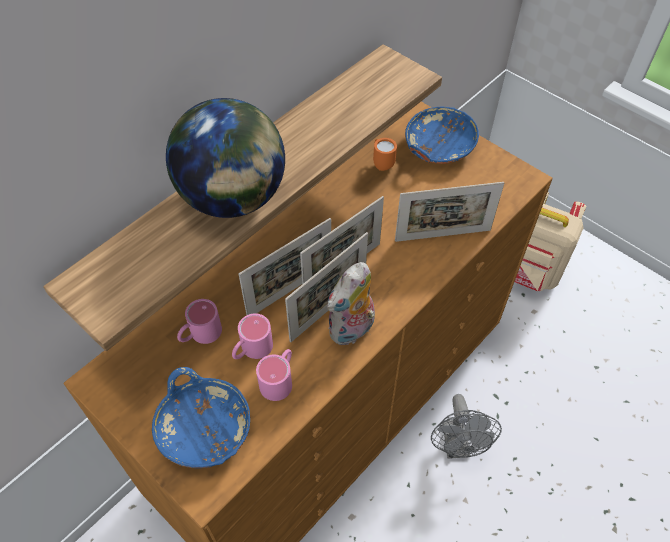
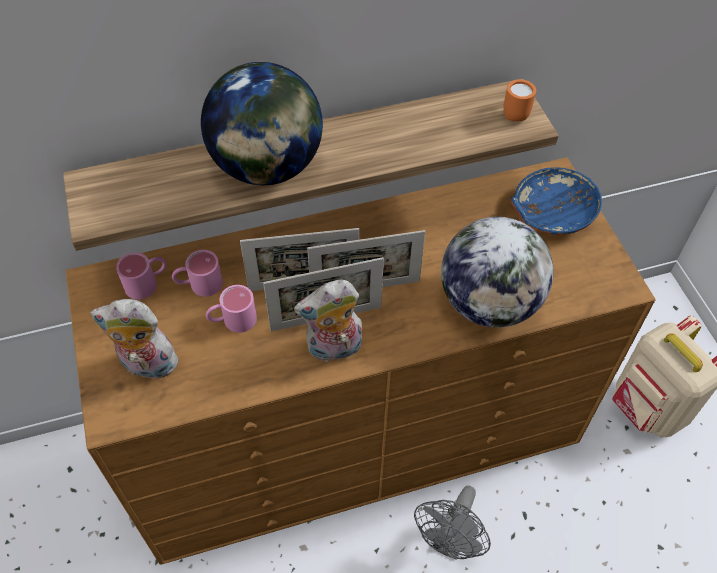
camera: 30 degrees right, 0 degrees up
blue bowl [152,367,250,468] -> plush toy [90,299,178,379]
pink mug [256,349,292,401] -> pink mug moved to [116,253,166,300]
orange mug [373,138,397,171] -> orange mug moved to [503,79,536,121]
picture frame [395,182,504,242] -> globe [441,217,554,328]

